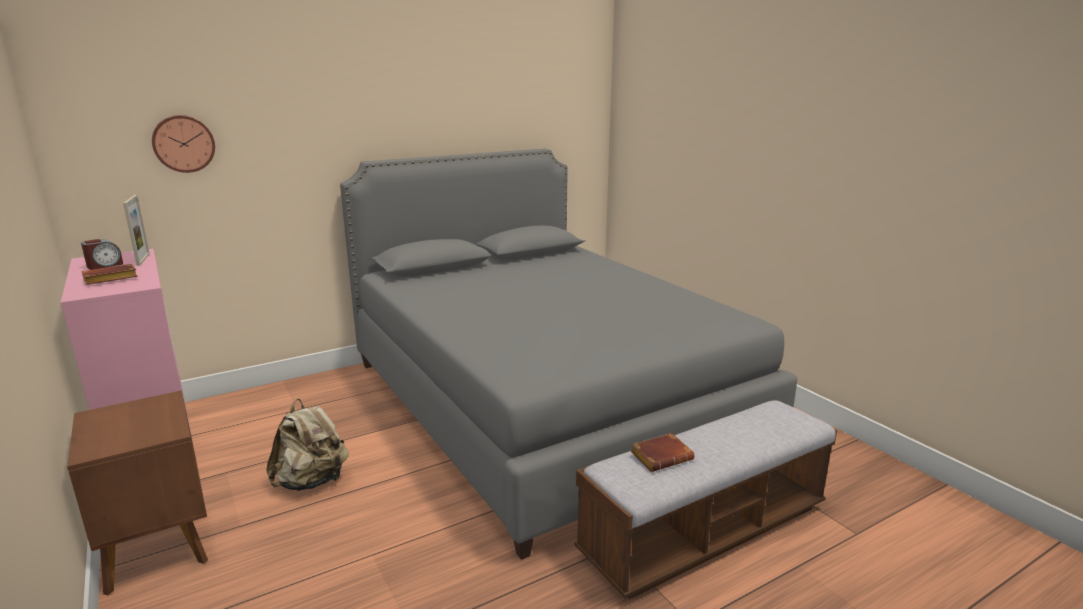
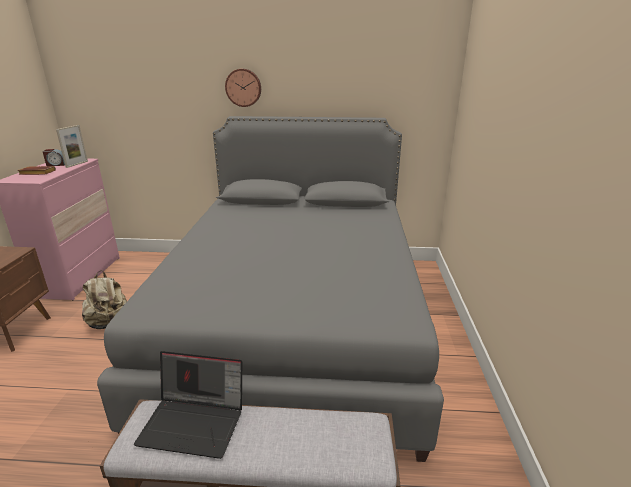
camera: 35 degrees right, 5 degrees up
wall clock [152,115,215,173] -> wall clock moved to [225,69,261,107]
brown book [630,433,694,472] -> laptop [134,351,242,459]

